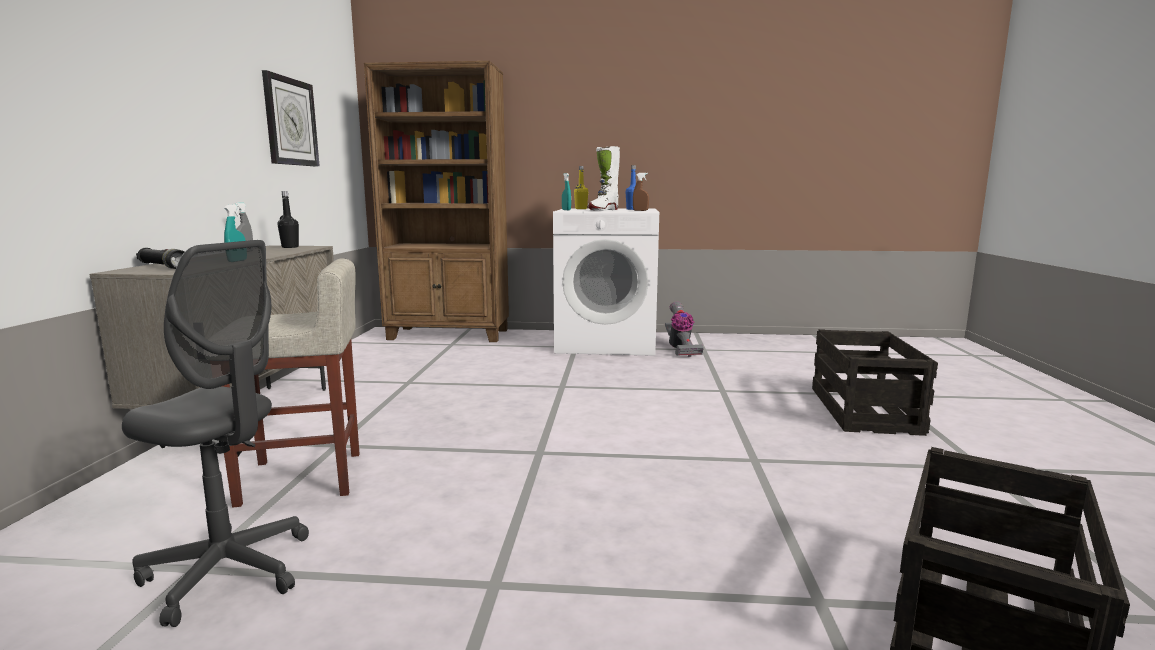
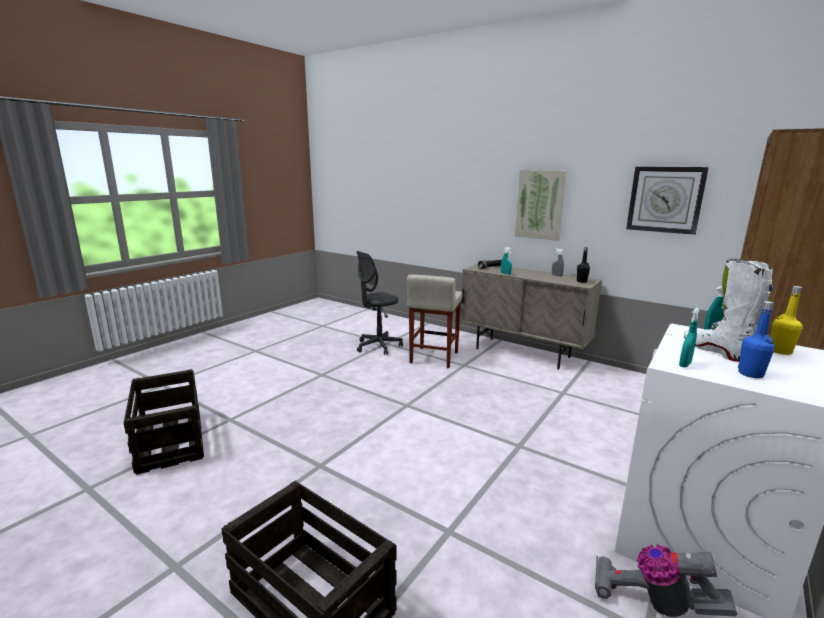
camera: 120 degrees right, 5 degrees up
brown spray bottle [633,173,649,211] -> turquoise spray bottle [679,308,700,368]
none -> picture [515,170,567,241]

